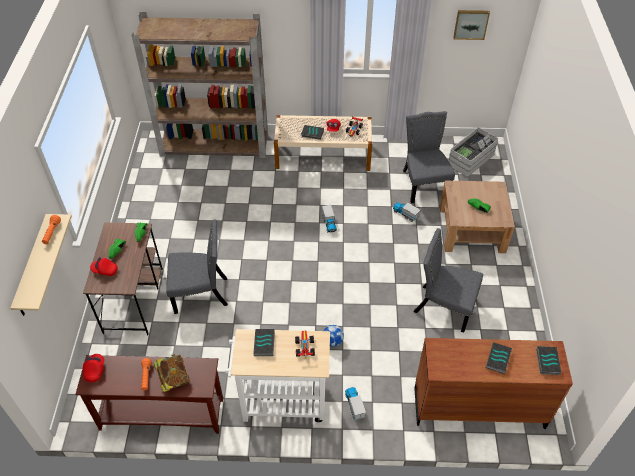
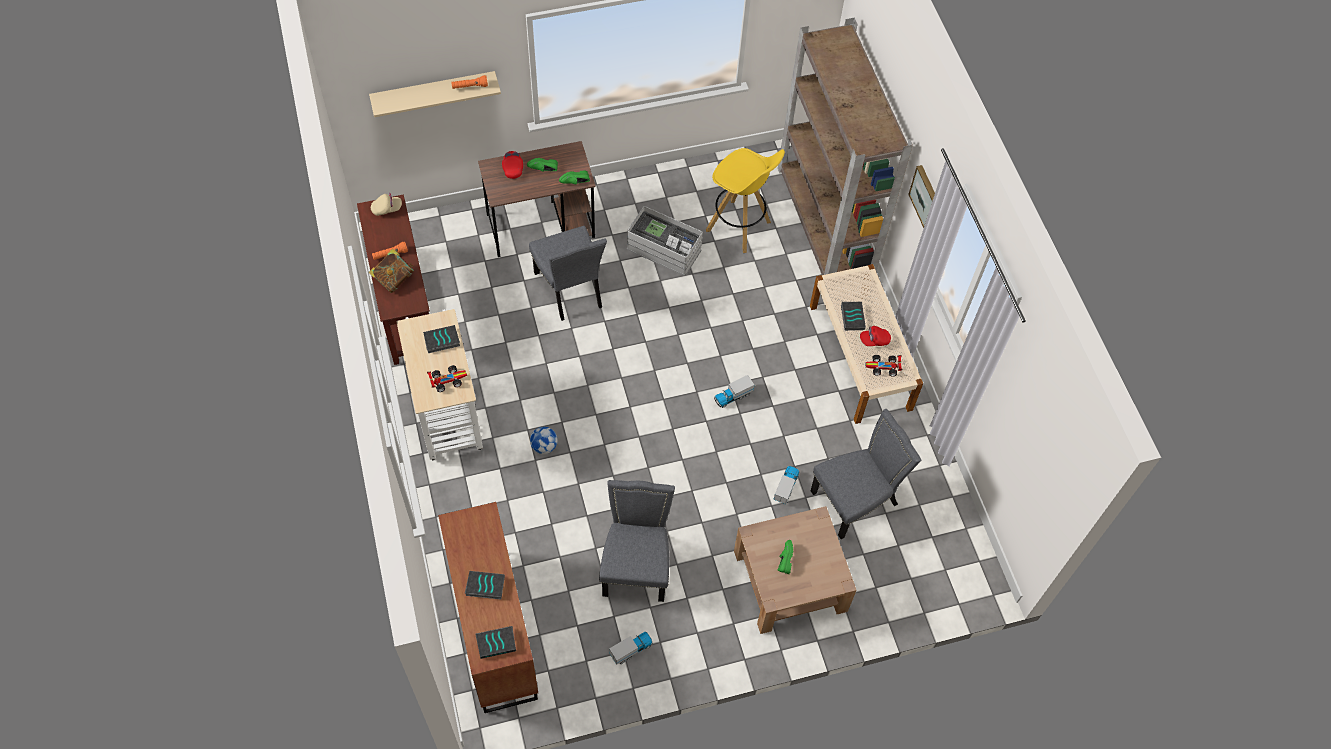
camera: 70 degrees right, 10 degrees up
red cap [83,354,104,382] -> beige cap [371,193,402,216]
toy truck [345,387,366,420] -> toy truck moved to [609,632,652,665]
grey storage box [449,127,498,177] -> grey storage box moved to [627,206,703,276]
picture [453,10,490,40] -> picture moved to [908,165,935,228]
none -> yellow stool [706,148,785,253]

